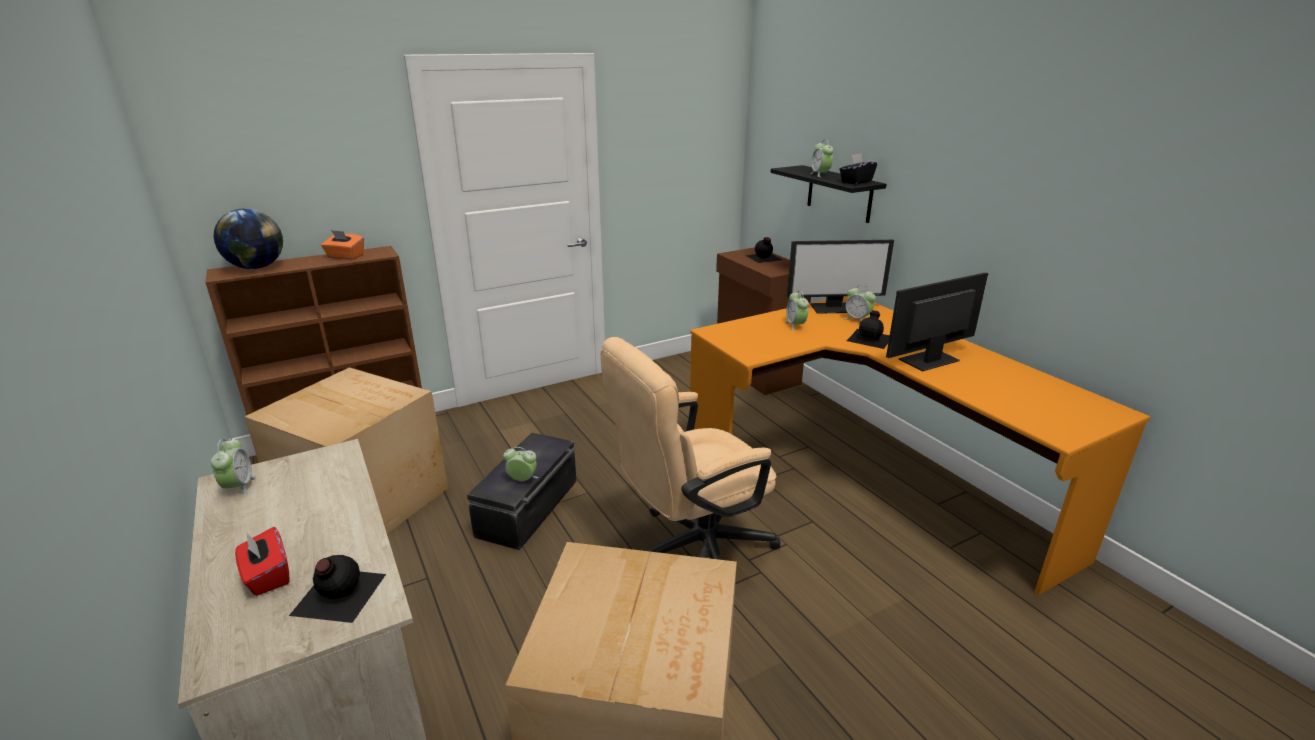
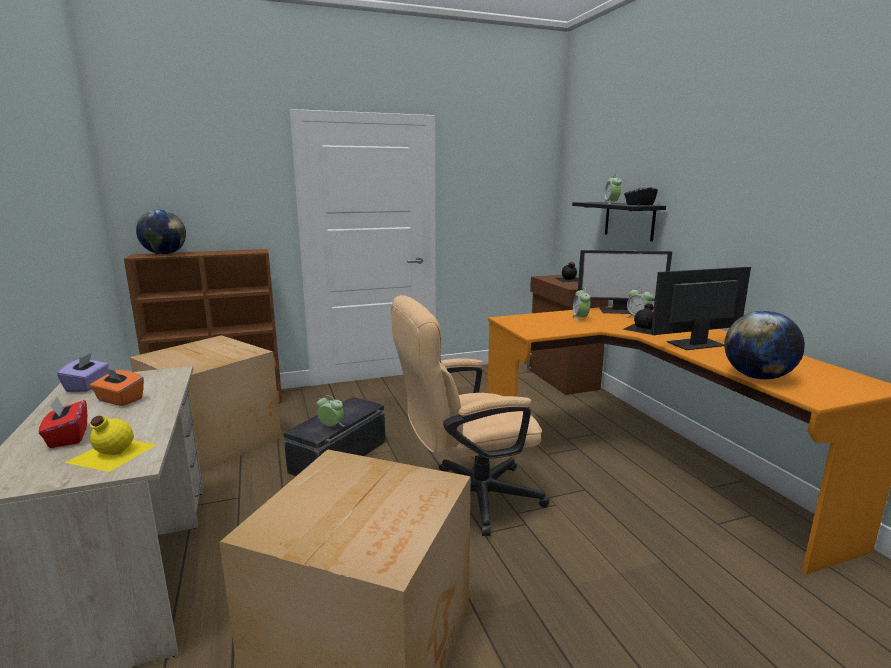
camera: 10 degrees right, 10 degrees down
alarm clock [211,439,256,497] -> purple tissue box [57,353,109,392]
black bottle [289,555,386,623] -> yellow bottle [65,416,156,472]
orange tissue box [321,230,364,260] -> orange tissue box moved to [90,368,144,406]
none -> globe [724,311,805,380]

